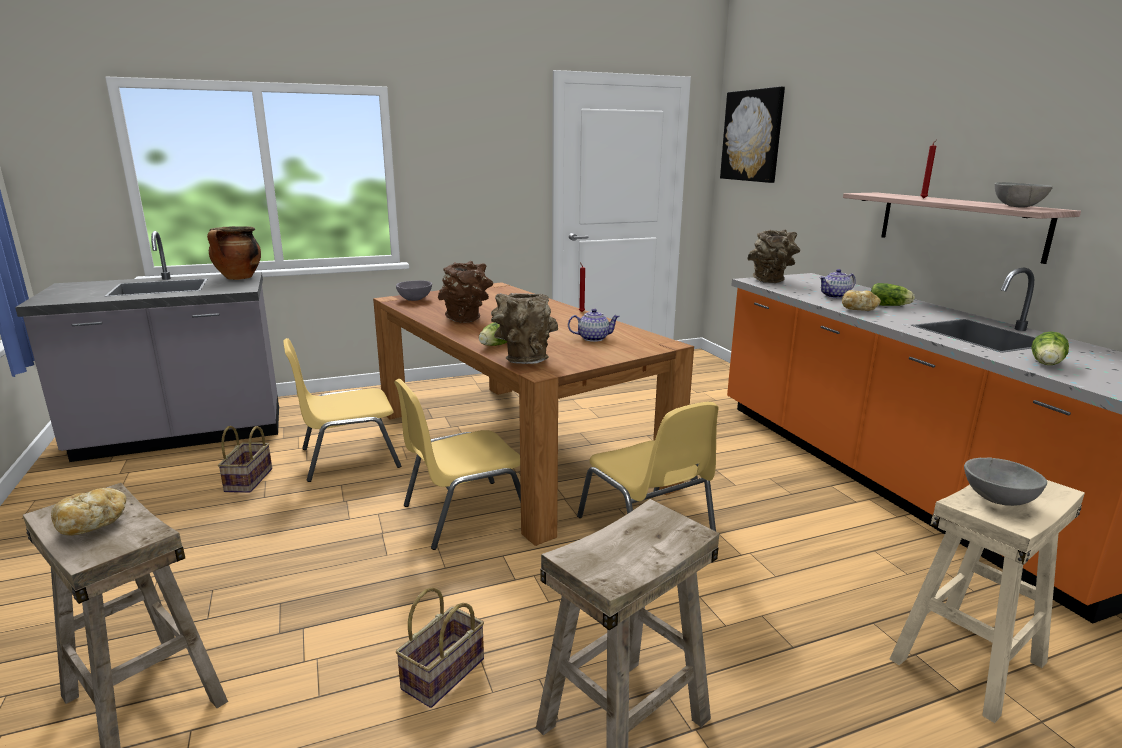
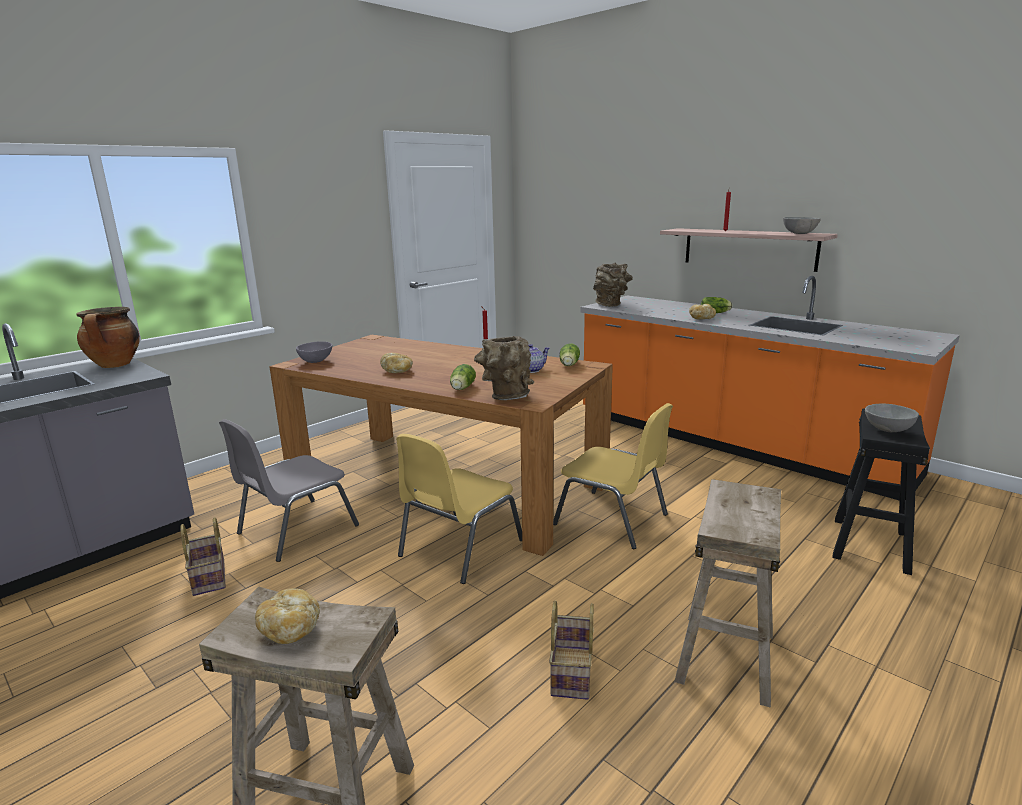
camera: 25 degrees left, 0 degrees up
yellow chair [283,338,401,482] -> grey chair [219,419,359,562]
brown vase [438,261,493,323] -> bread [380,353,413,373]
picture [720,87,785,183] -> none
teapot [819,269,856,299] -> none
beige stool [889,480,1085,723] -> black stool [833,408,930,575]
lettuce [1031,331,1069,365] -> lettuce moved to [559,343,580,366]

